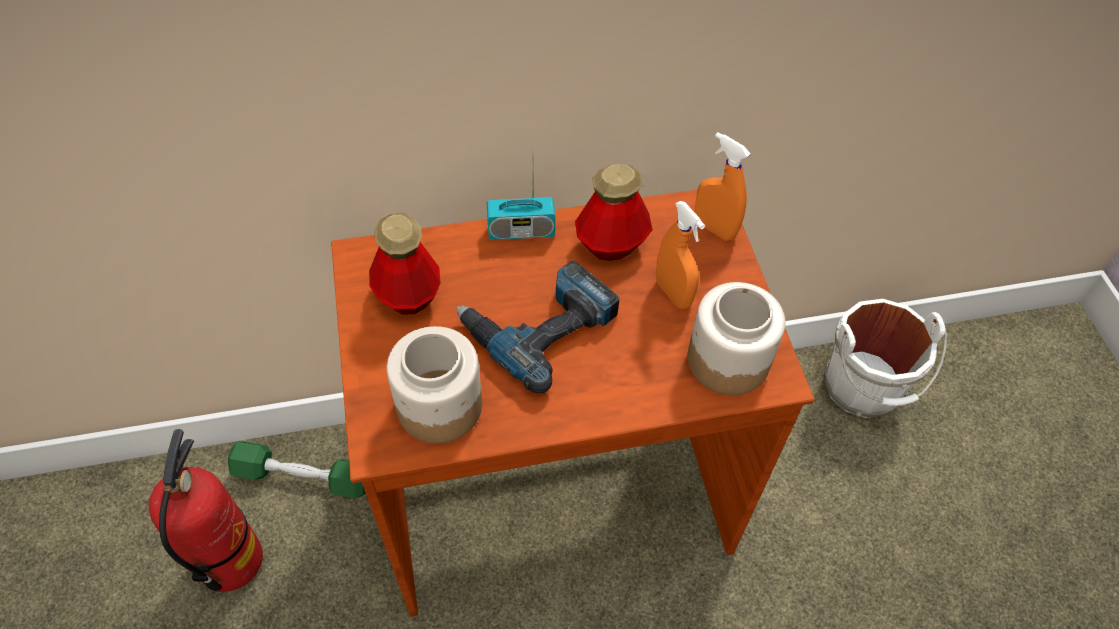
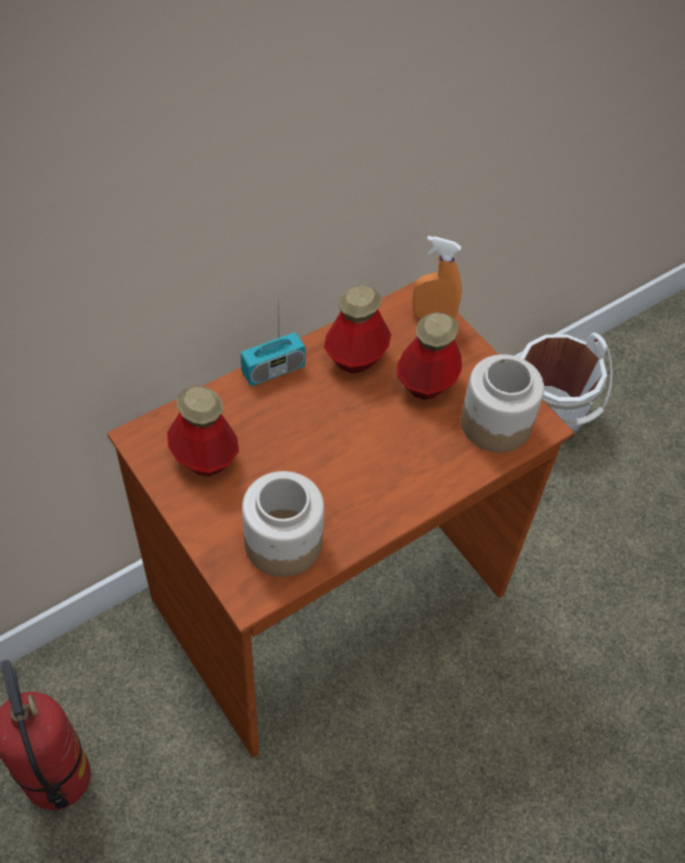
camera: 25 degrees left, 0 degrees up
green dumbbell [228,442,366,498] -> none
power drill [457,260,619,394] -> none
orange spray bottle [656,201,705,309] -> bottle [397,312,462,400]

